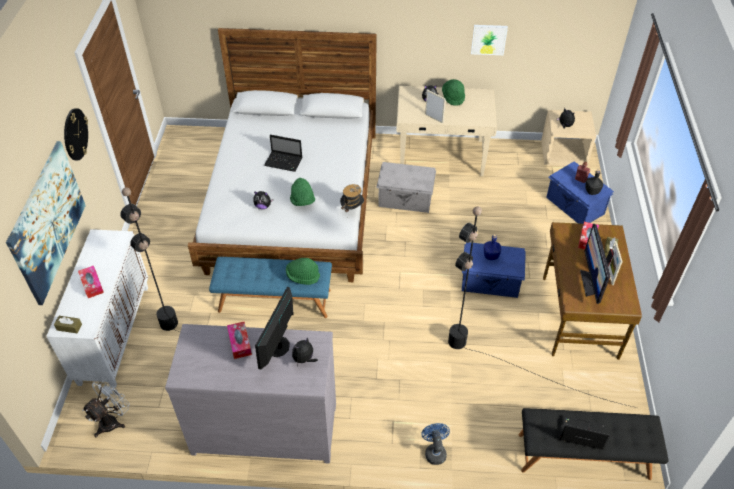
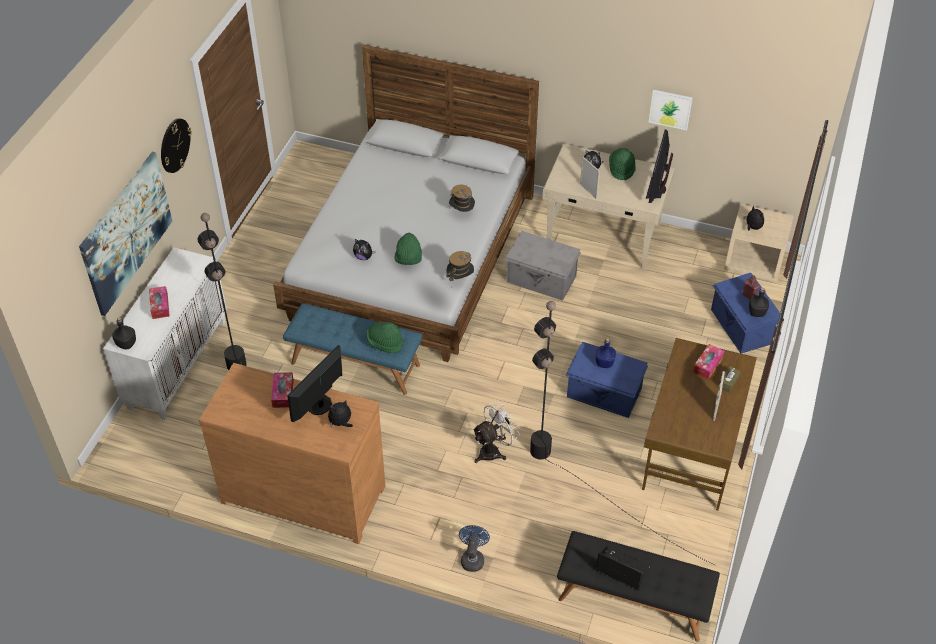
camera: 15 degrees right, 0 degrees up
brown tissue box [54,316,82,333] -> black bottle [112,318,136,350]
white fan [82,377,130,437] -> white fan moved to [472,401,520,463]
grey dresser [165,324,336,464] -> brown dresser [199,363,386,544]
laptop [264,135,302,172] -> none
monitor [580,224,614,304] -> monitor moved to [646,129,673,203]
none -> hat [449,185,475,212]

